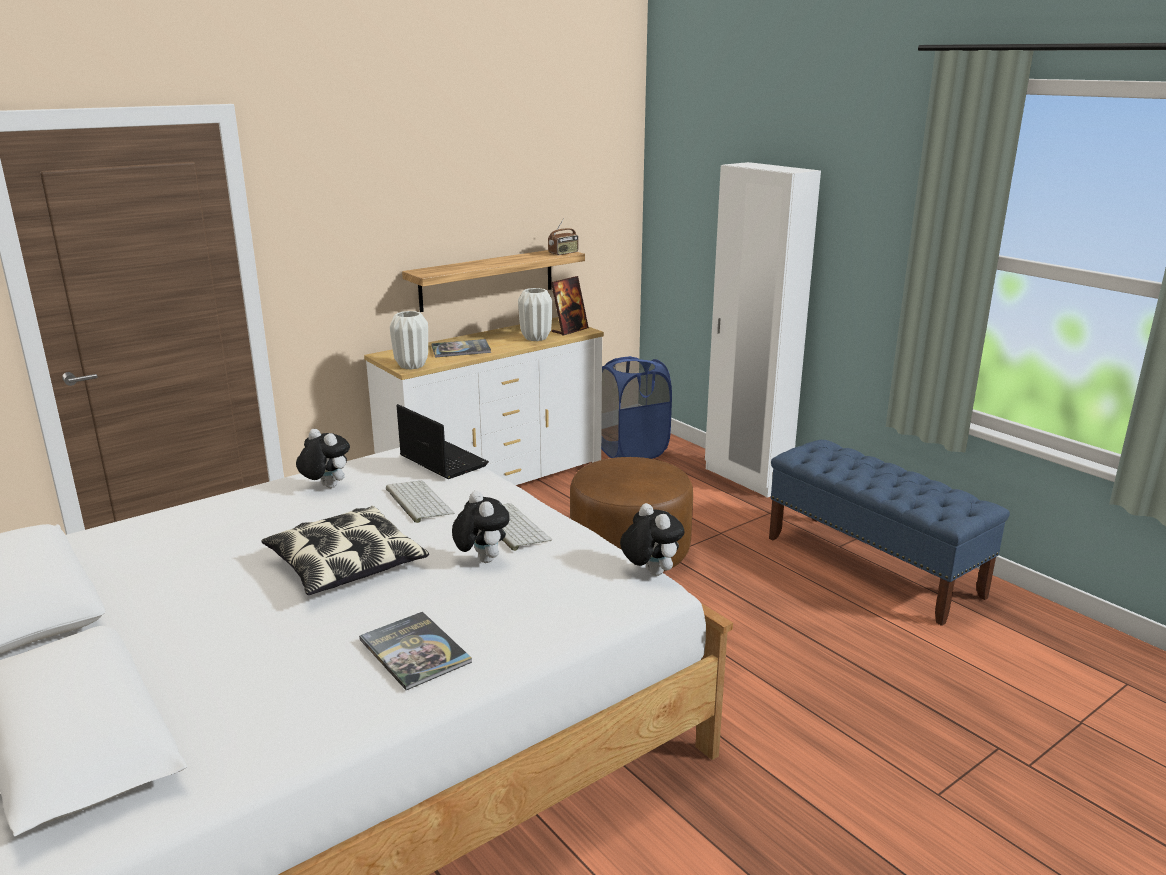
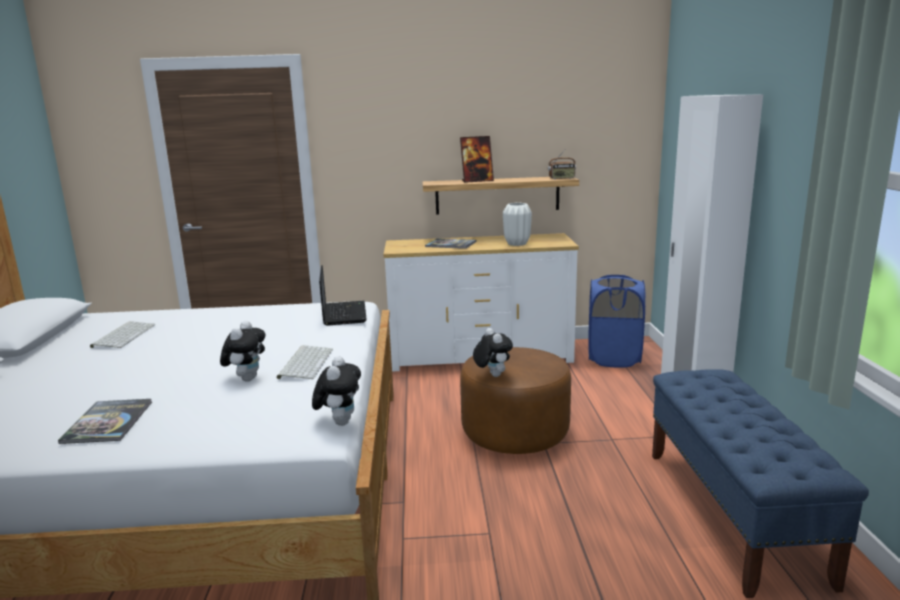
camera: 35 degrees right, 5 degrees down
pillow [262,506,429,595] -> none
plush toy [296,429,350,488] -> plush toy moved to [473,328,513,377]
keyboard [386,481,454,523] -> keyboard moved to [90,321,156,348]
white vase [390,311,428,369] -> none
picture frame [551,276,589,336] -> picture frame moved to [460,136,494,183]

